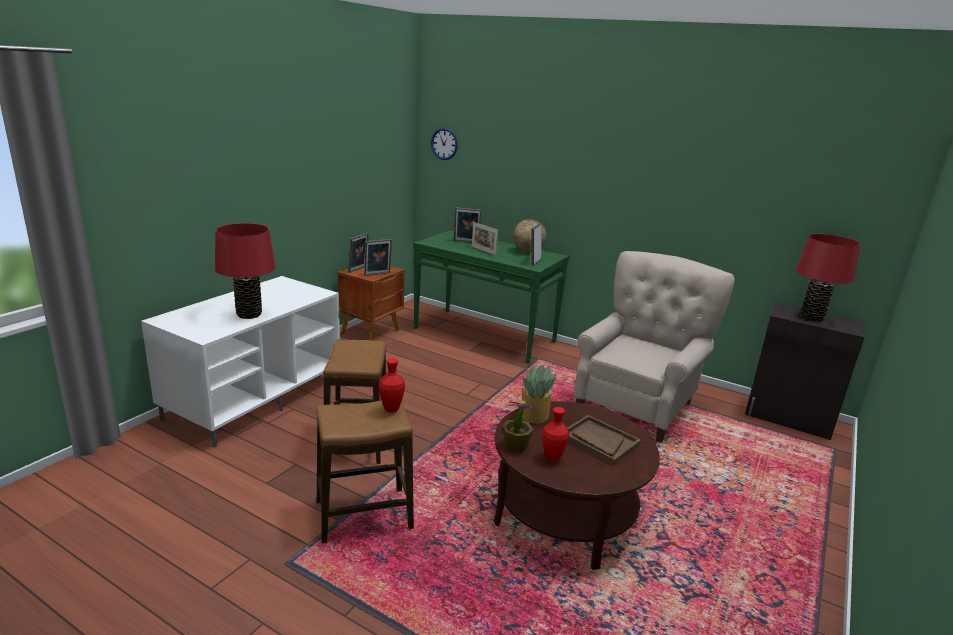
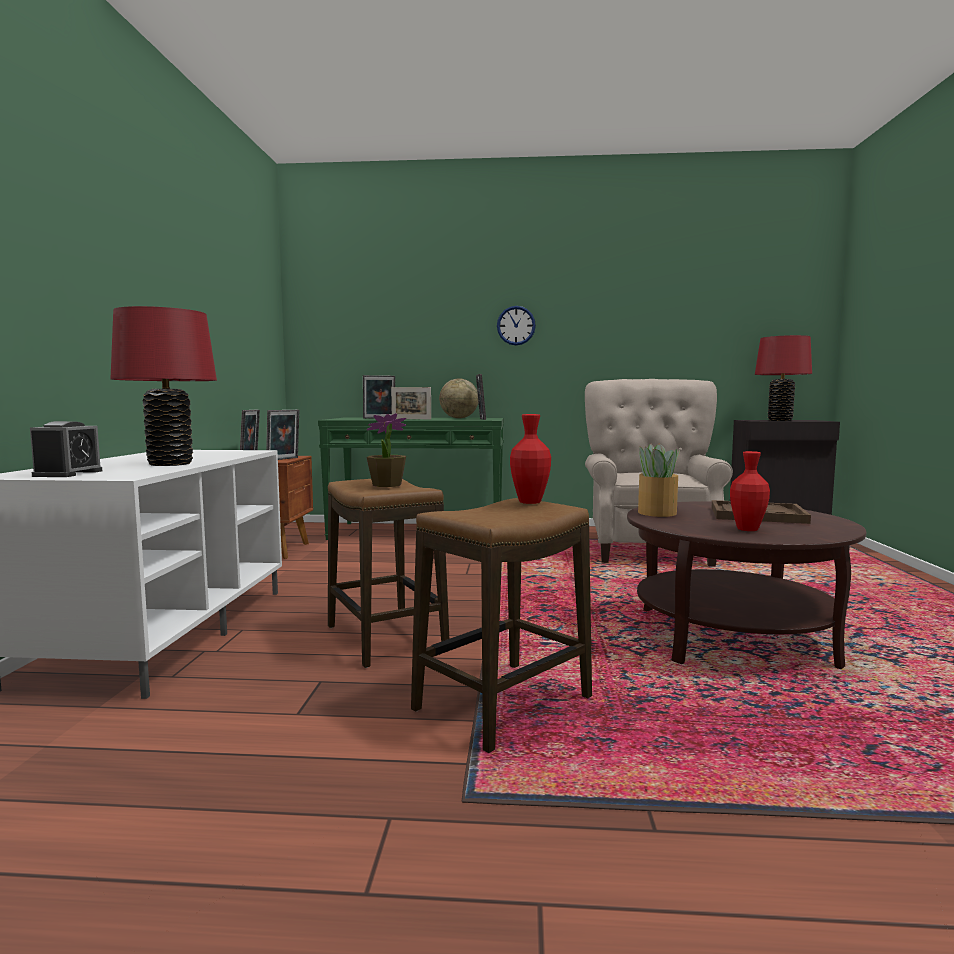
camera: 25 degrees left, 15 degrees down
wall clock [431,128,458,160] -> wall clock moved to [497,306,536,345]
potted plant [502,401,535,453] -> potted plant moved to [367,413,406,487]
none -> alarm clock [30,421,102,477]

